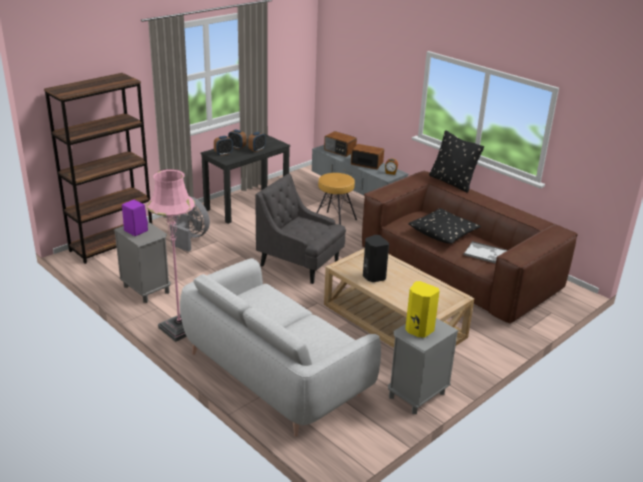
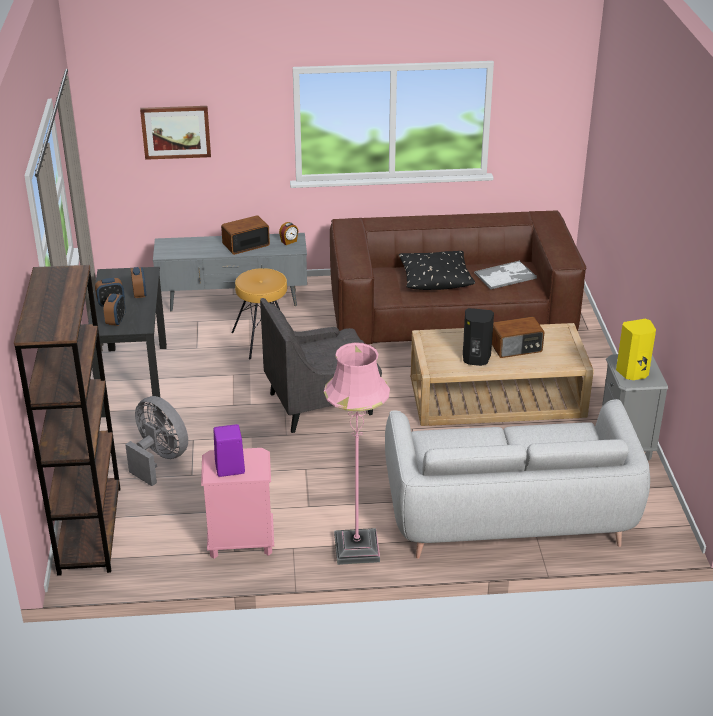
camera: 50 degrees left, 5 degrees up
grey nightstand [114,222,171,303] -> pink nightstand [201,448,274,559]
grey fan [170,196,210,252] -> grey fan turned 60 degrees clockwise [125,396,188,486]
radio [324,131,357,157] -> radio moved to [492,316,544,358]
black pillow [429,130,484,193] -> none
none -> picture [140,106,211,160]

